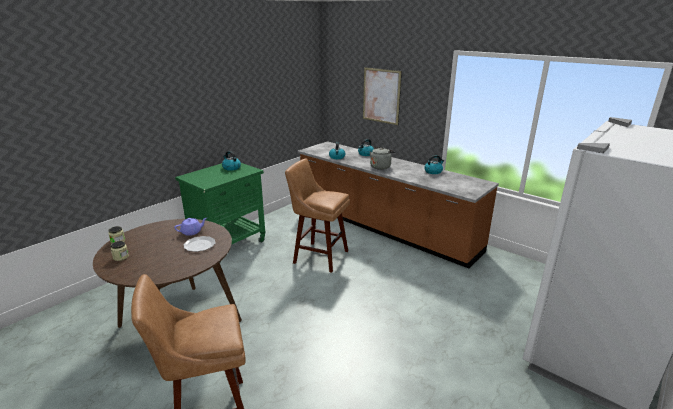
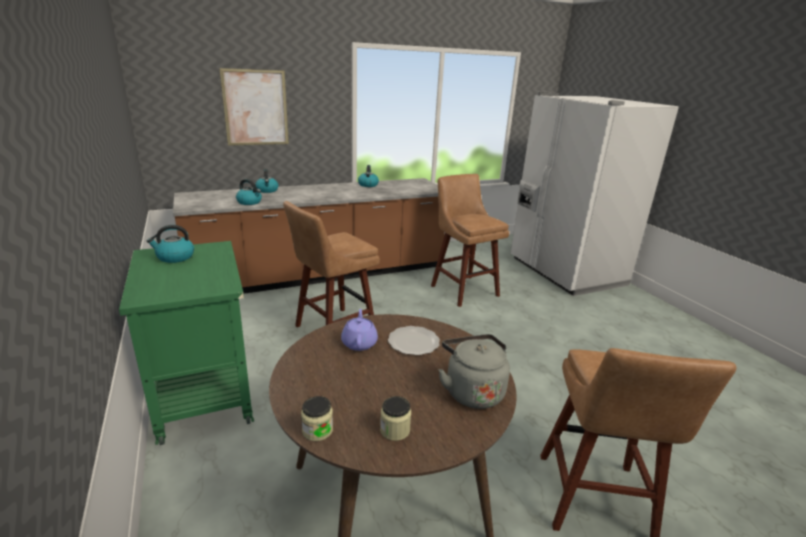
camera: 65 degrees left, 0 degrees up
grey kettle [370,147,396,170] -> grey kettle moved to [438,334,510,409]
none -> brown stool [431,174,509,307]

